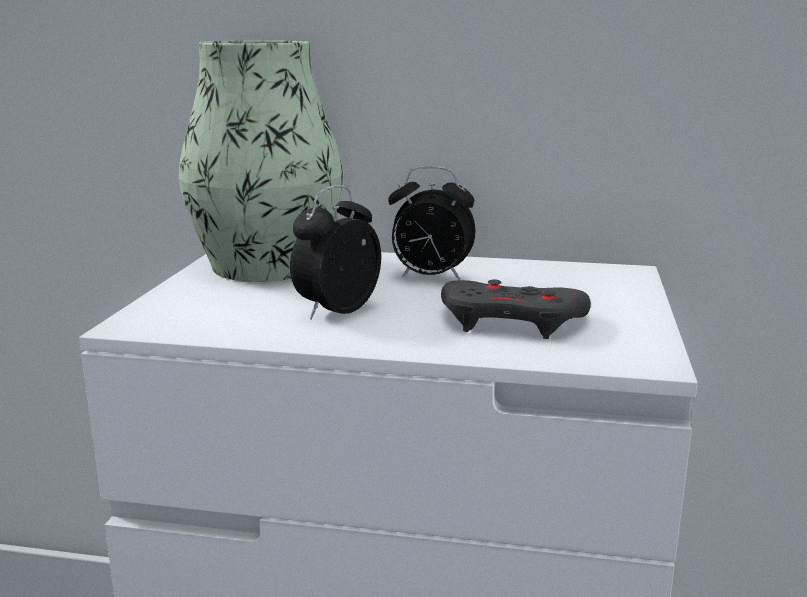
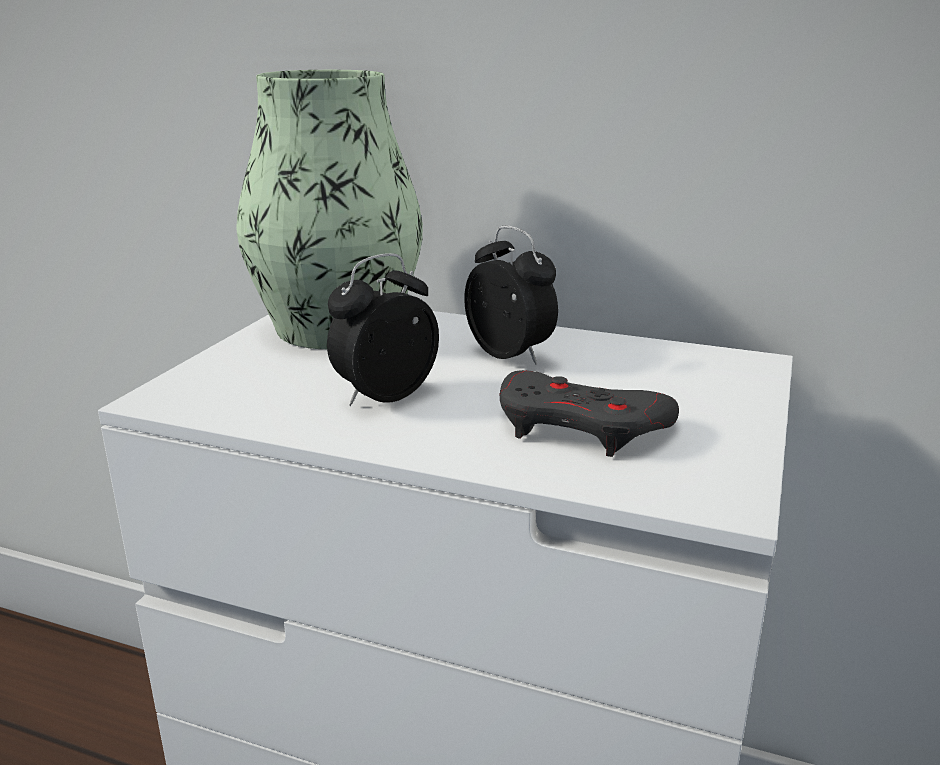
camera: 10 degrees right, 5 degrees up
alarm clock [388,166,476,280] -> alarm clock turned 150 degrees counterclockwise [464,226,558,365]

